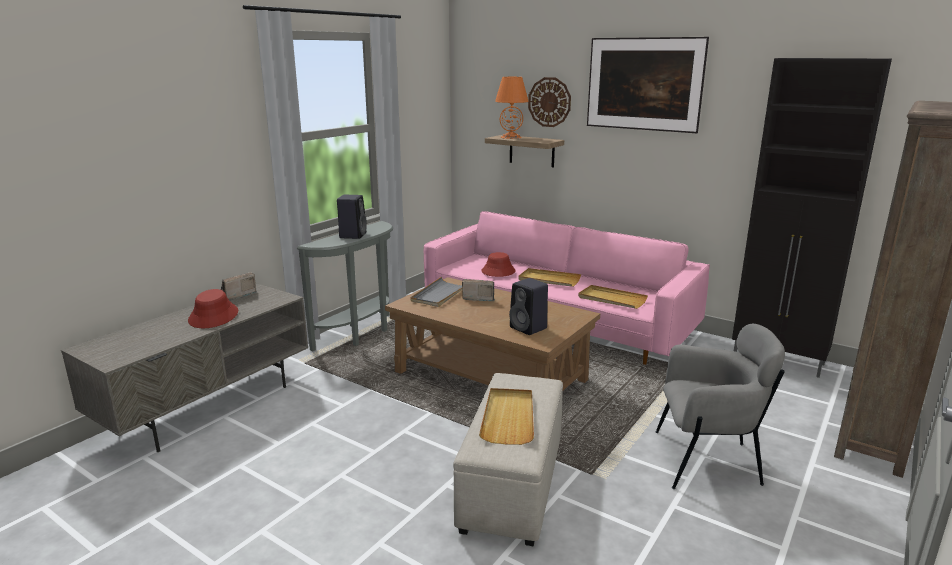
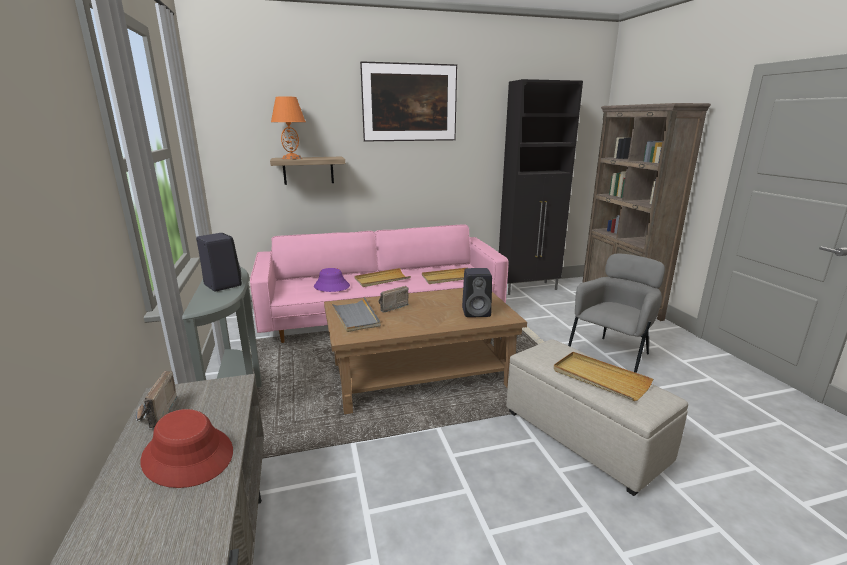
camera: 50 degrees left, 0 degrees up
red hat [481,252,516,277] -> purple hat [314,268,350,292]
wall clock [528,77,571,127] -> none

